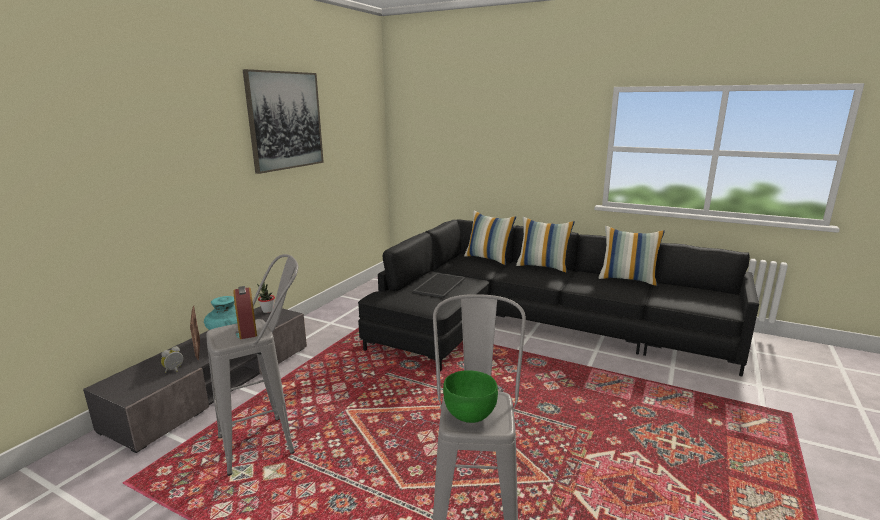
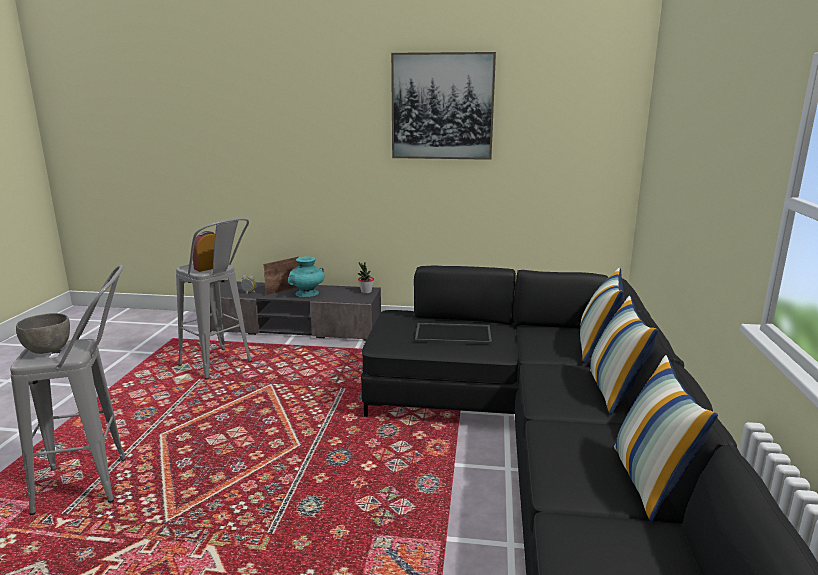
camera: 70 degrees right, 0 degrees up
green bowl [443,370,498,423] -> grey bowl [16,313,70,354]

